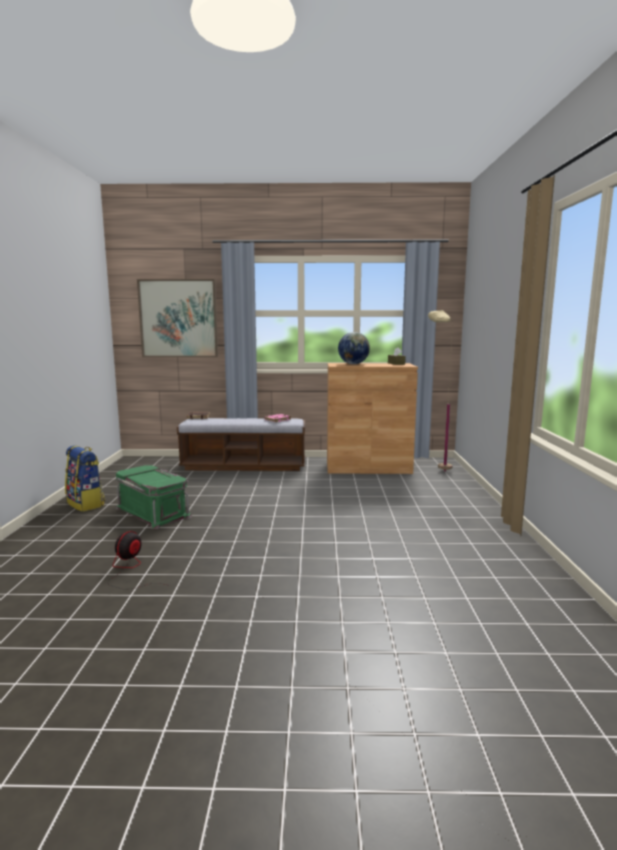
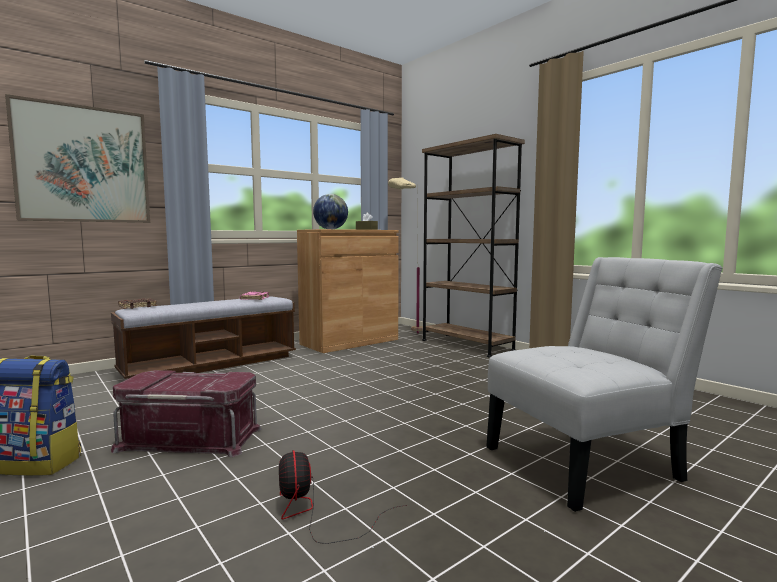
camera: 40 degrees left, 5 degrees down
green storage box [116,465,192,529] -> red storage box [111,370,262,457]
none -> brown bookcase [422,134,525,357]
none -> white chair [486,257,723,512]

